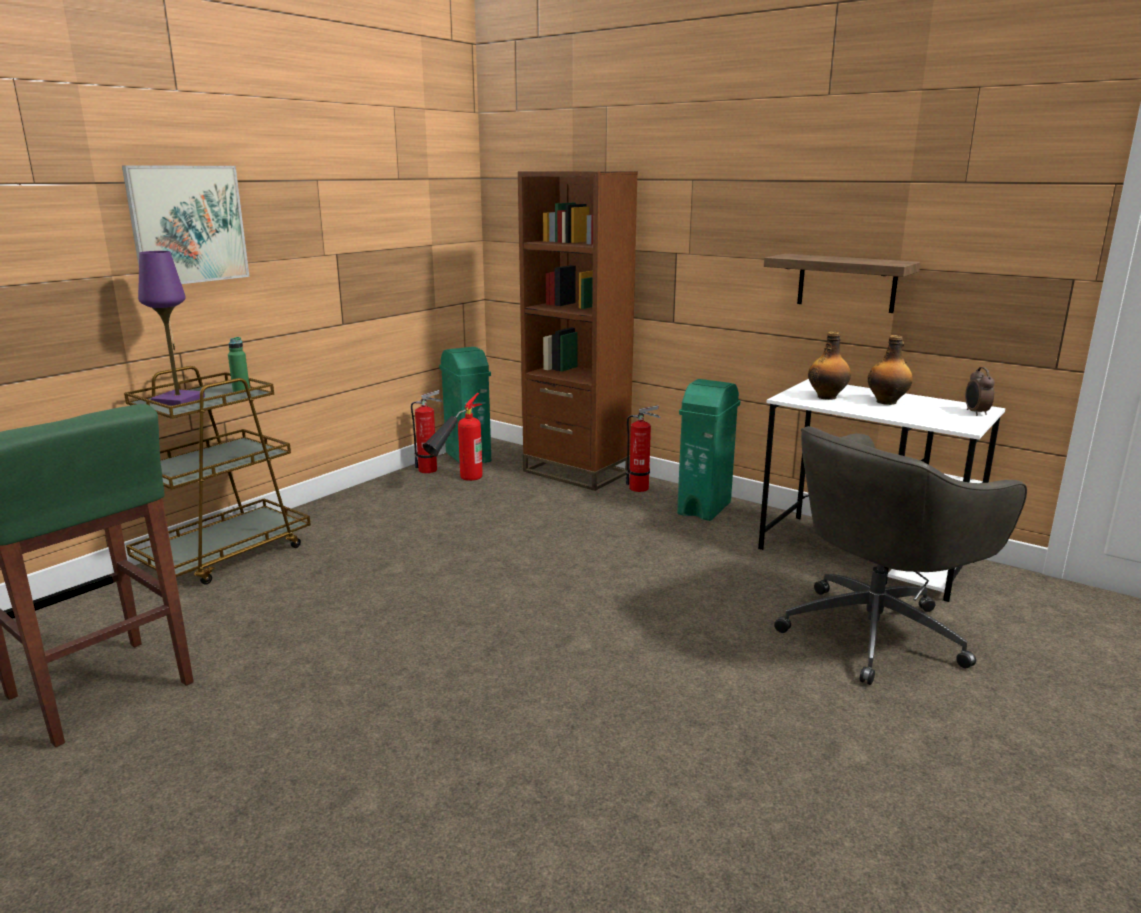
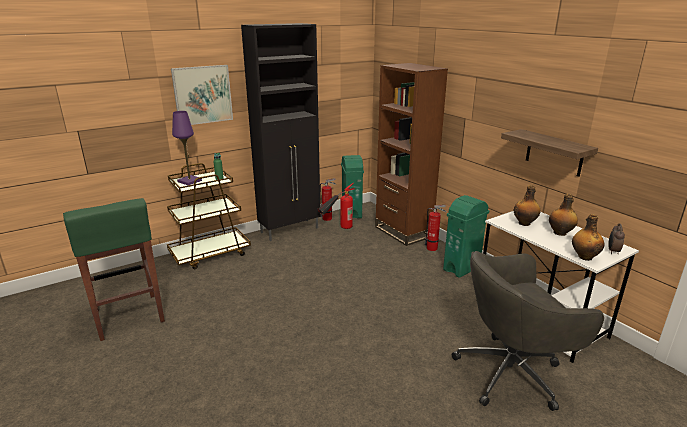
camera: 20 degrees right, 5 degrees up
none -> black cabinet [241,23,321,241]
none -> bottle [572,214,604,261]

